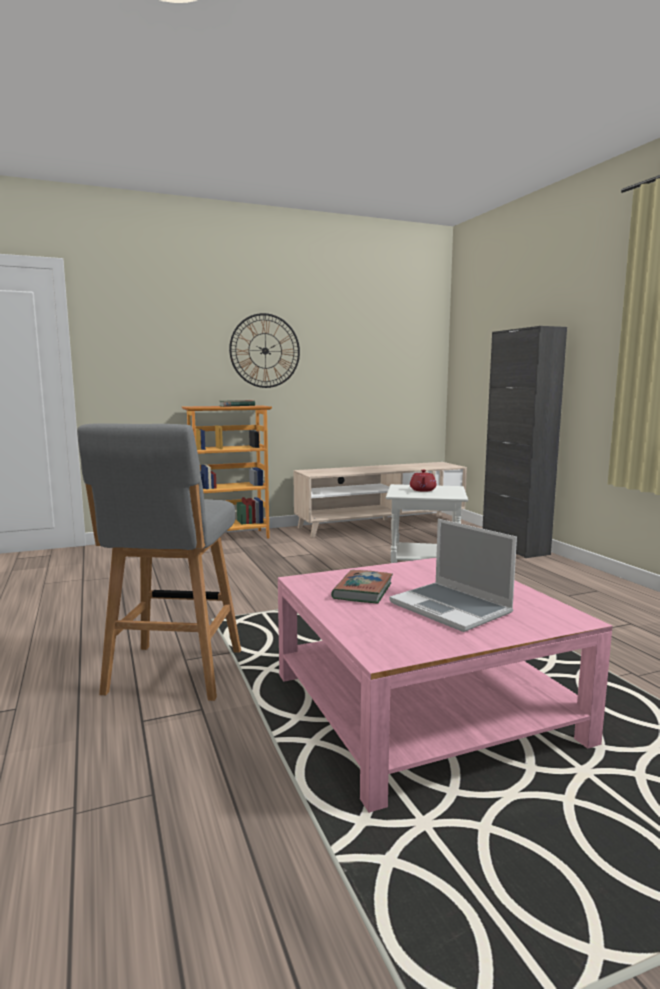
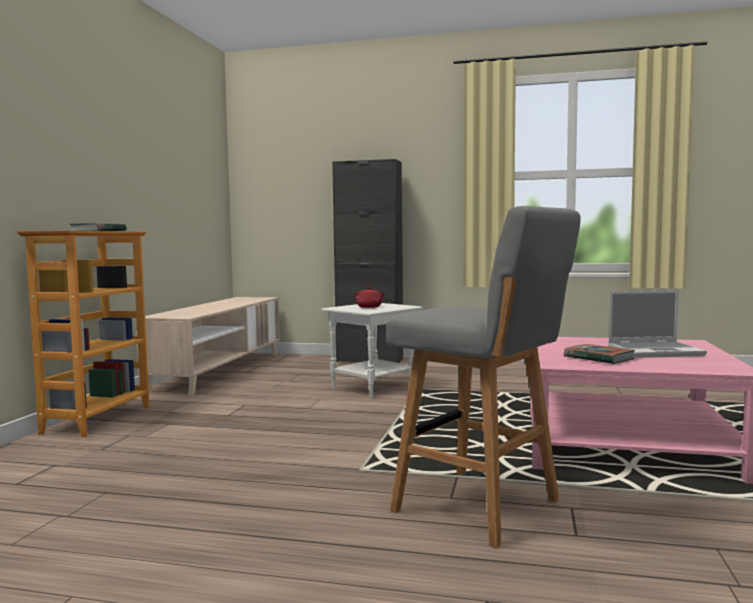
camera: 55 degrees left, 5 degrees down
wall clock [229,313,300,388] -> none

